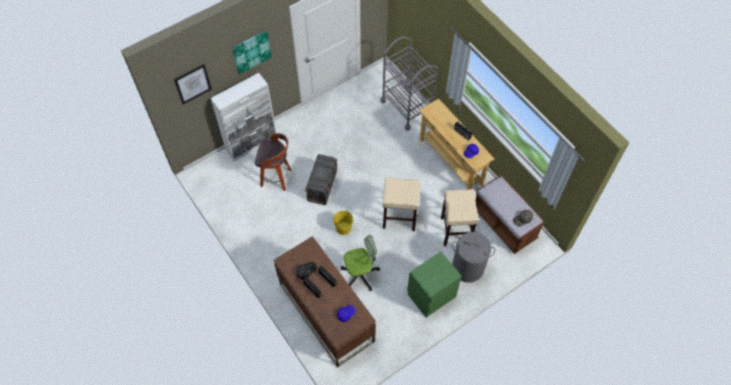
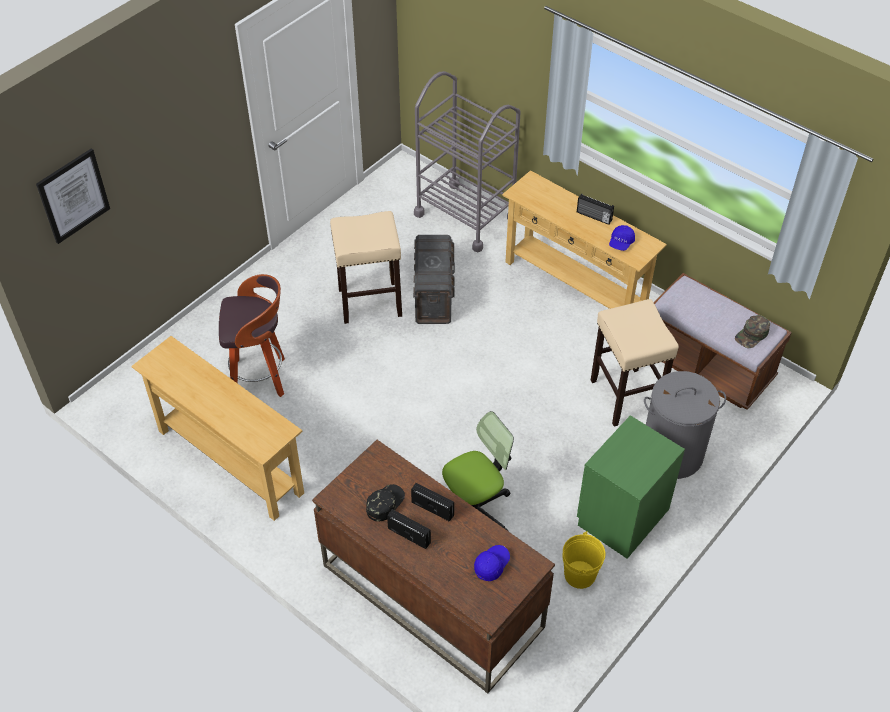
camera: 15 degrees left, 10 degrees down
white cabinet [211,73,277,161] -> none
picture [232,31,271,74] -> none
grey storage box [305,154,337,205] -> grey storage box moved to [413,235,455,324]
yellow bucket [333,210,353,235] -> yellow bucket moved to [562,531,606,589]
beige stool [383,178,420,231] -> beige stool moved to [330,211,402,324]
none -> beige console table [131,336,304,521]

